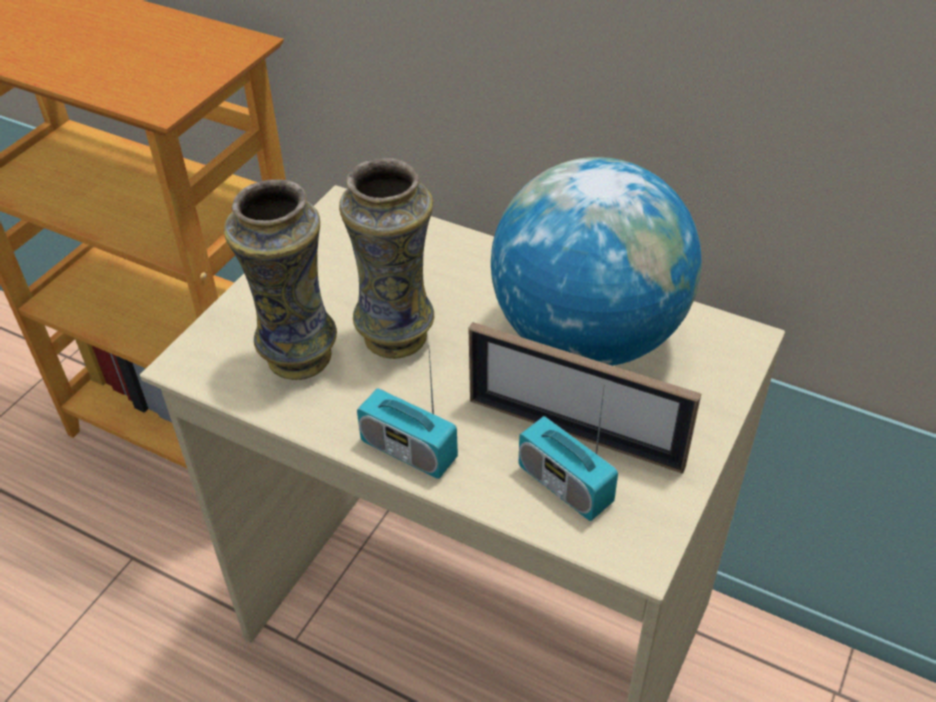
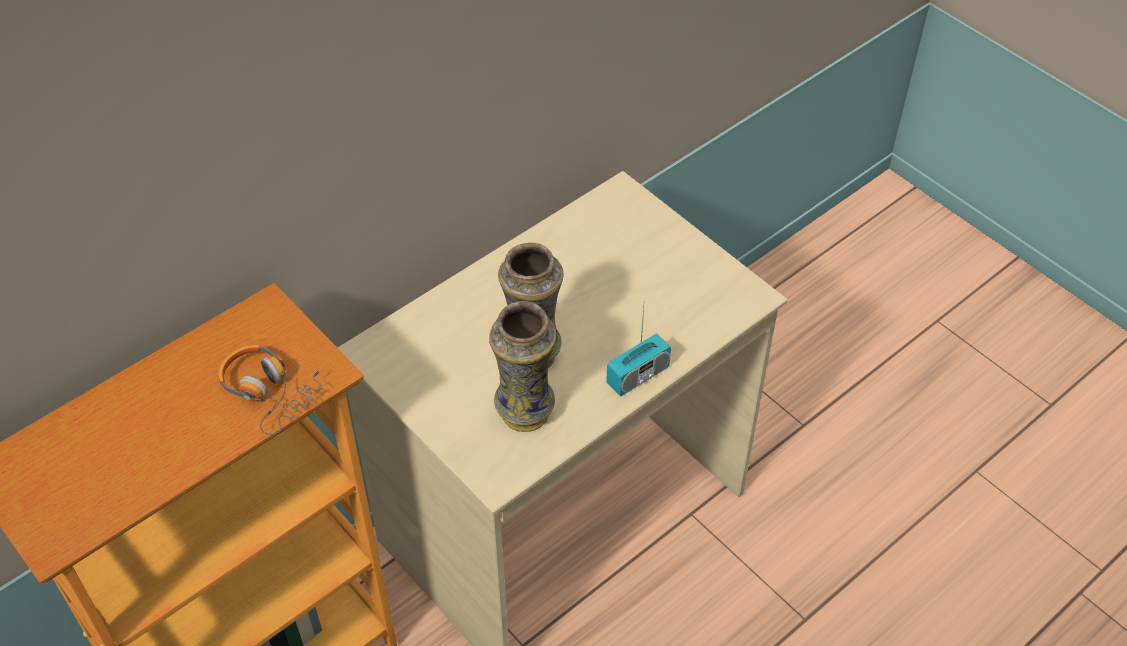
camera: 70 degrees left, 5 degrees up
picture frame [469,322,701,474] -> none
globe [491,157,702,366] -> none
radio [519,388,618,521] -> none
none -> headphones [218,345,322,435]

